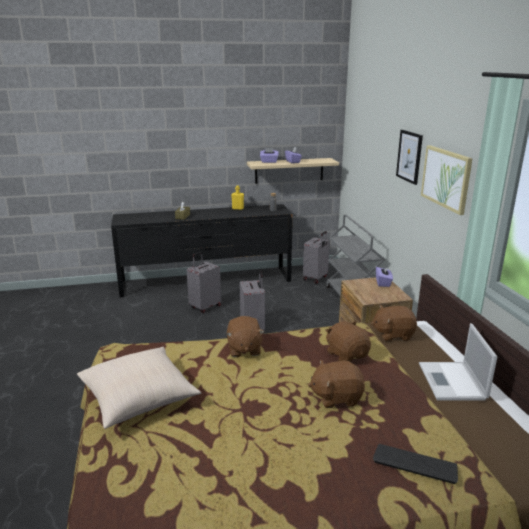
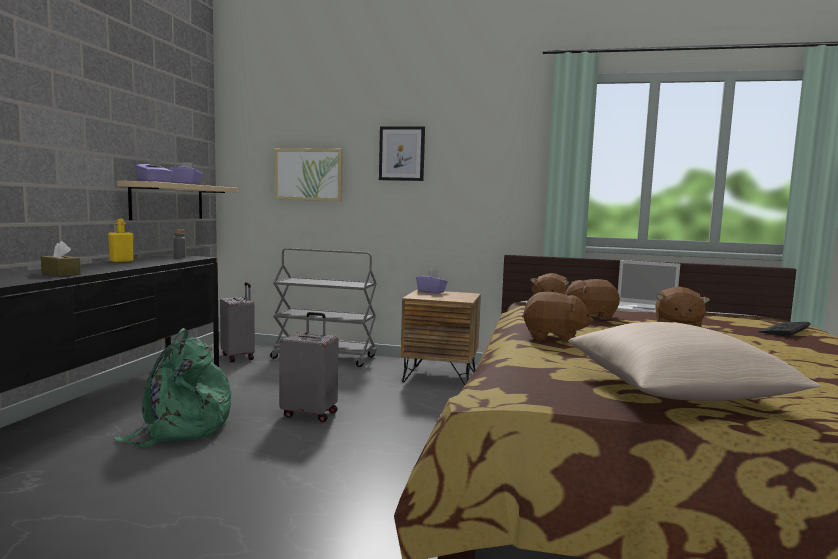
camera: 65 degrees left, 15 degrees down
grey suitcase [187,252,221,313] -> green backpack [114,328,231,447]
picture [421,145,473,215] -> picture moved to [275,148,343,201]

